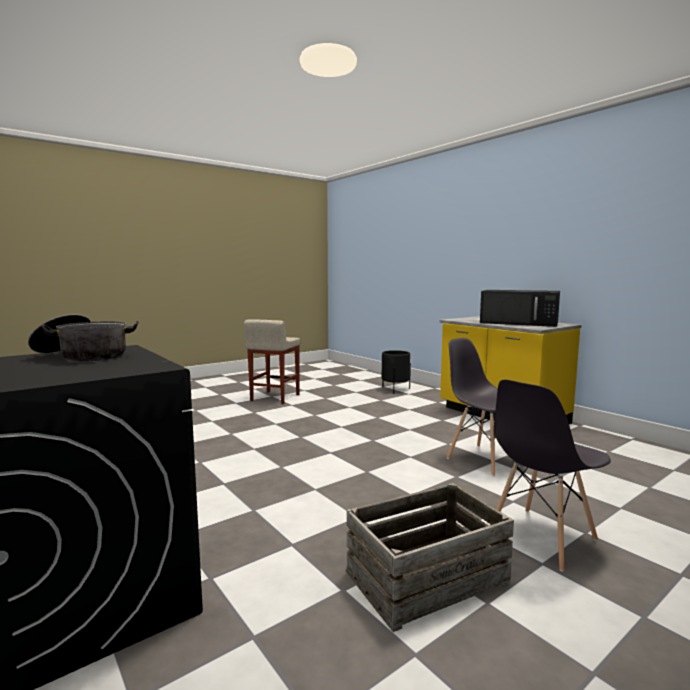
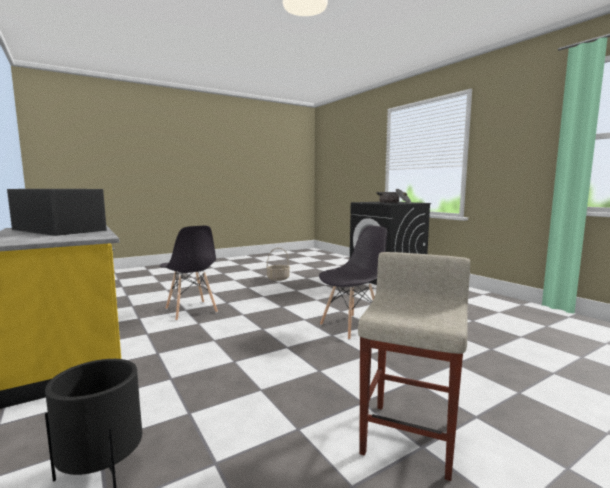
camera: 175 degrees left, 0 degrees up
crate [346,483,514,632] -> basket [266,248,290,281]
grey chair [490,380,611,572] -> grey chair moved to [319,226,387,340]

